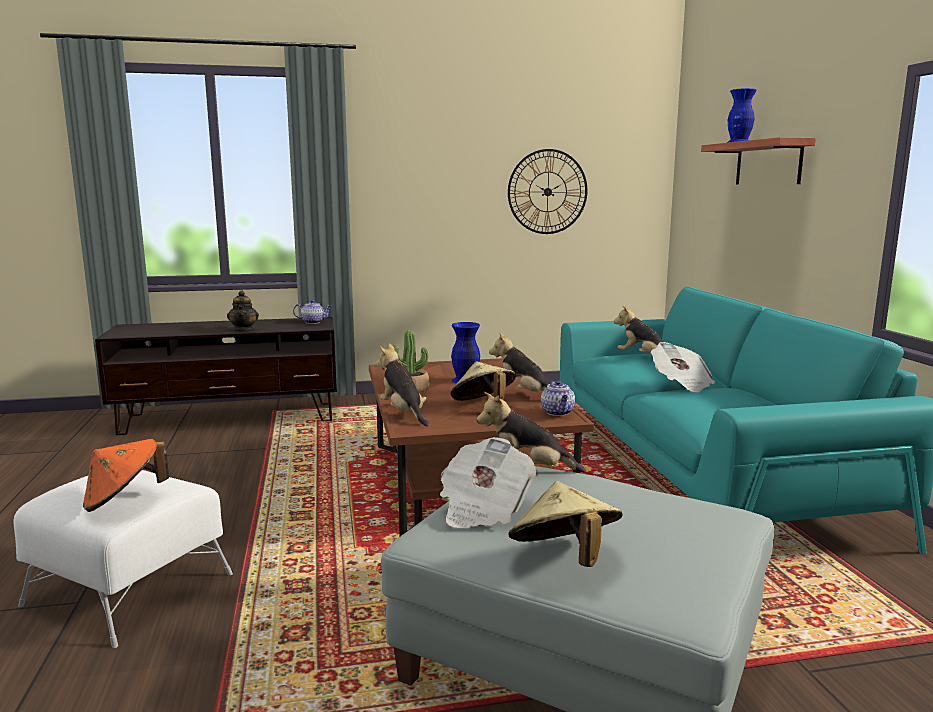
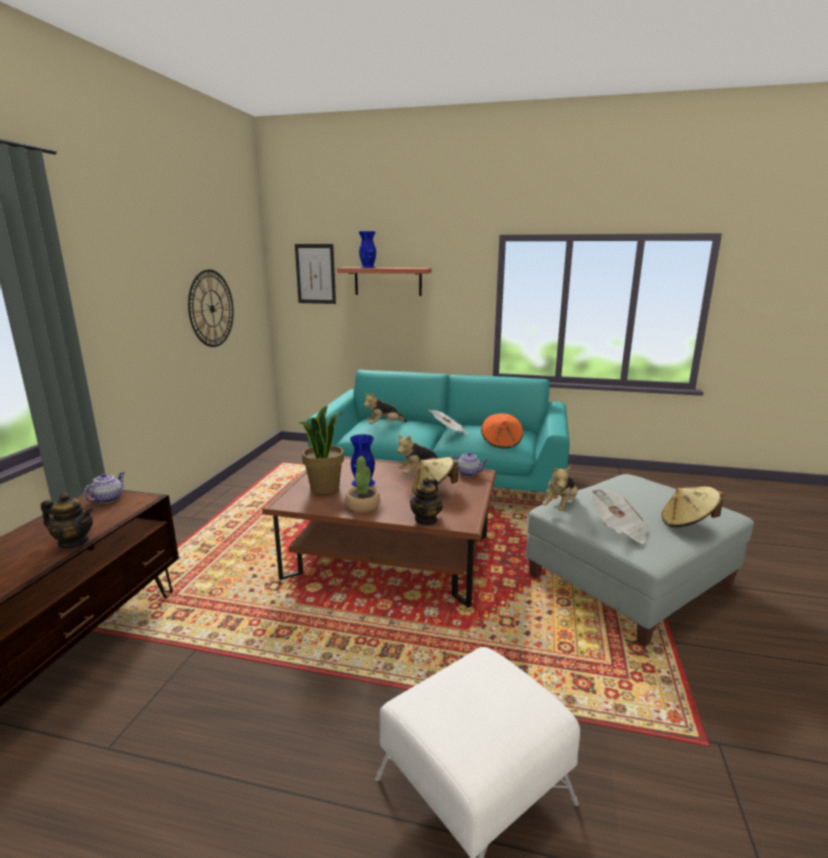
camera: 65 degrees left, 5 degrees up
orange hat [83,439,169,512] -> orange hat moved to [481,413,523,448]
plush toy [376,344,429,426] -> teapot [410,477,443,525]
none -> picture [295,244,336,304]
none -> potted plant [298,405,344,494]

